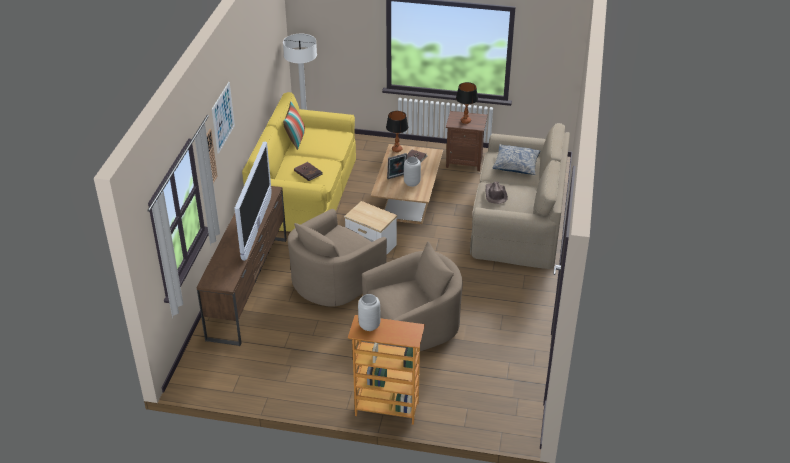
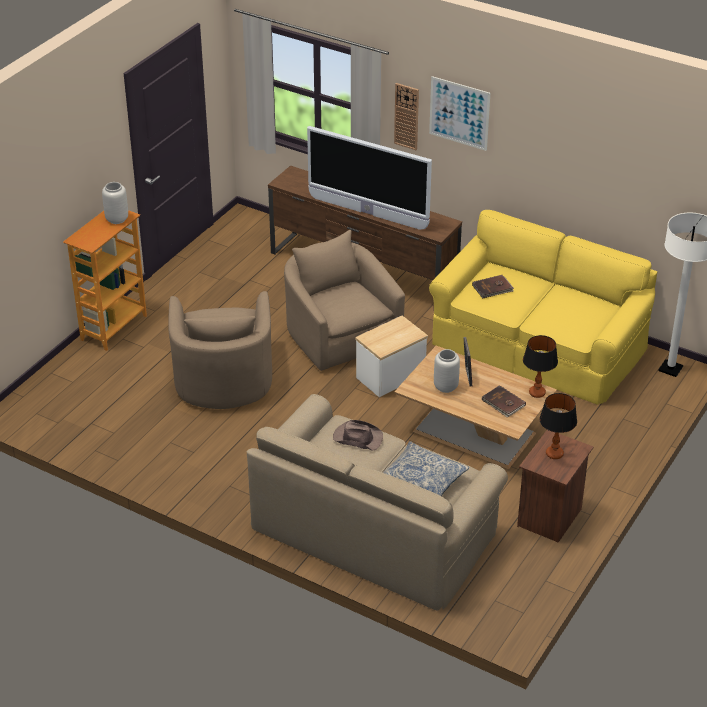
camera: 110 degrees right, 0 degrees up
pillow [283,102,305,150] -> none

